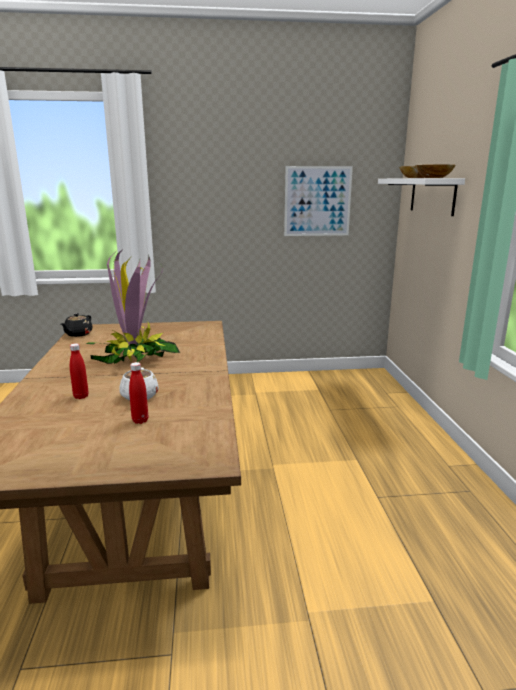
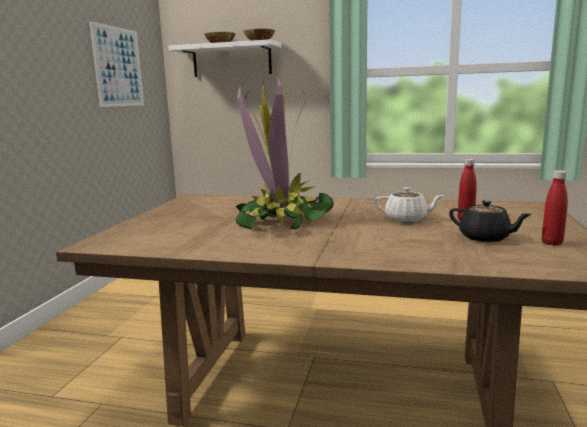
camera: 70 degrees left, 5 degrees down
black teapot [61,313,93,337] -> black teapot moved to [449,200,532,242]
red bottle [70,343,89,399] -> red bottle moved to [542,170,568,246]

